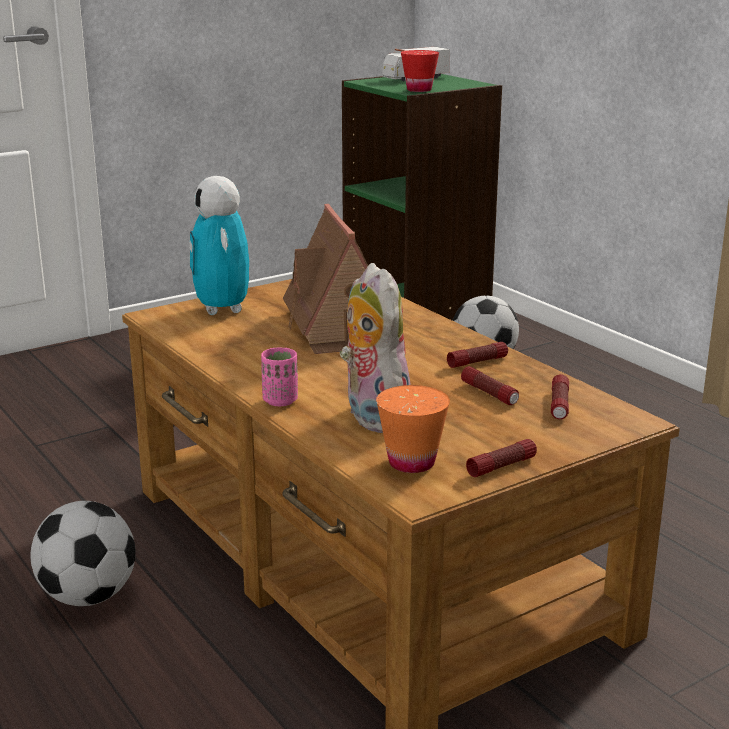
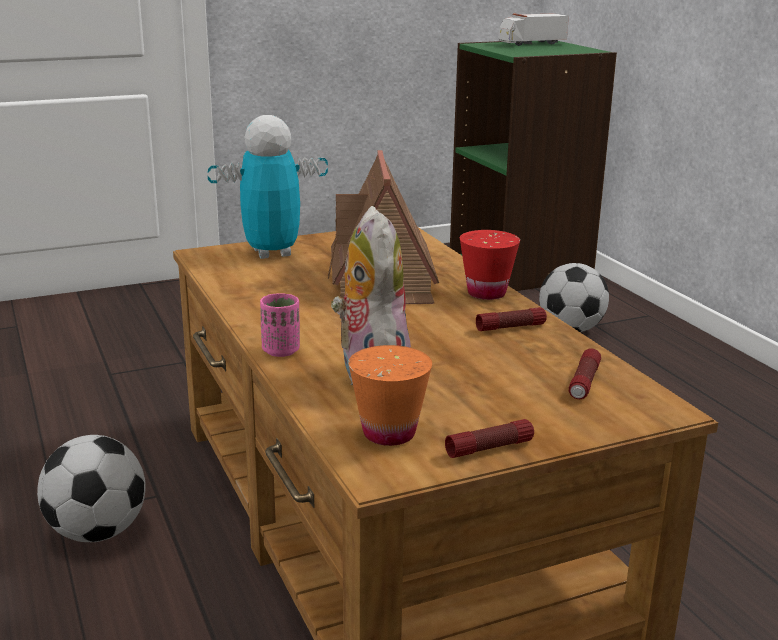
camera: 10 degrees right, 0 degrees up
toy robot [189,176,249,315] -> toy robot turned 75 degrees clockwise [207,115,328,259]
red cup [401,50,439,92] -> red cup moved to [460,230,520,300]
flashlight [461,366,519,405] -> none

